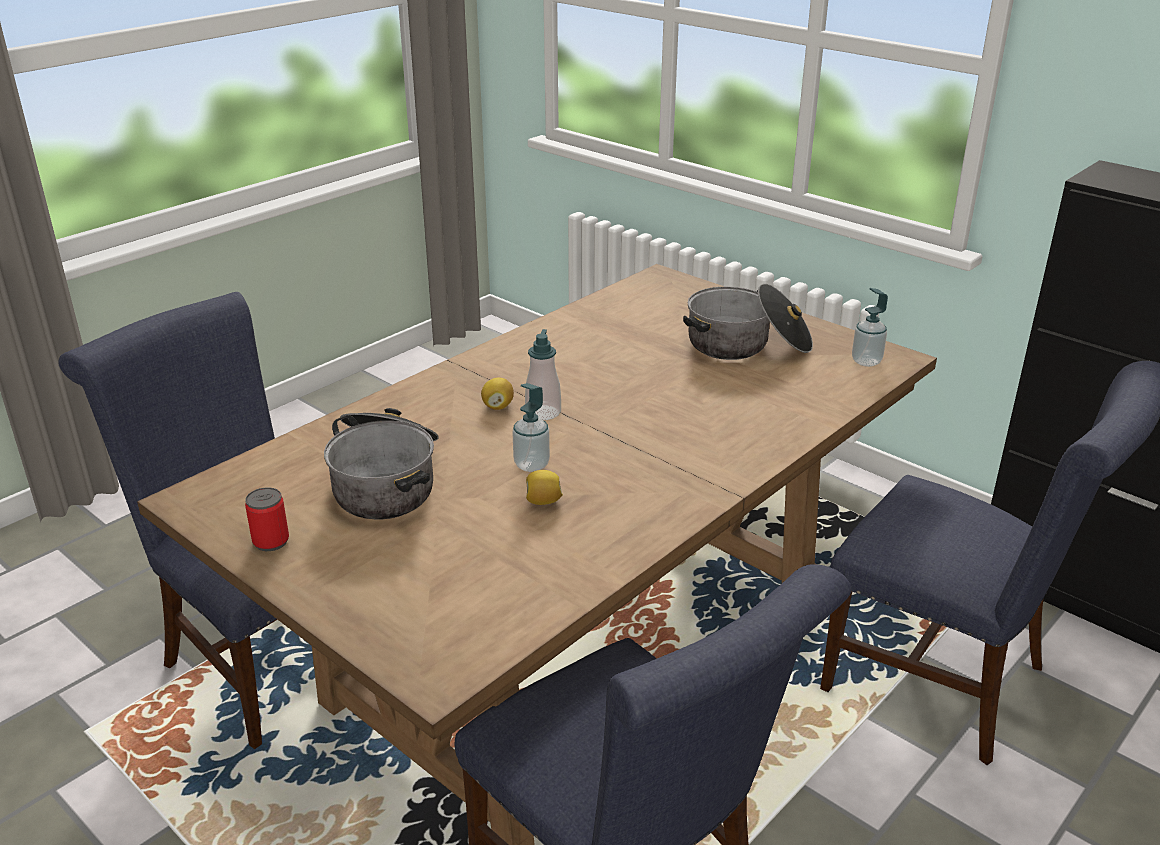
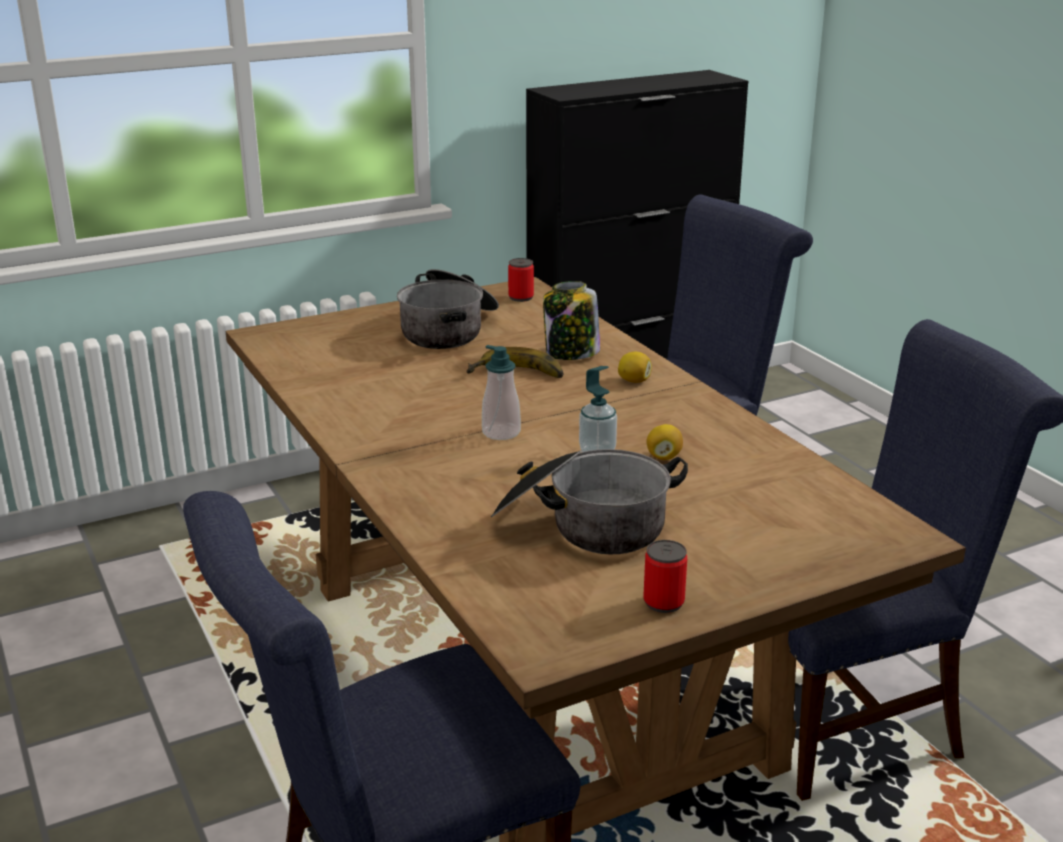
camera: 70 degrees left, 5 degrees down
lemon [481,377,514,410] -> lemon moved to [618,352,652,383]
soap dispenser [852,288,888,367] -> can [508,258,534,302]
none -> banana [467,347,564,378]
none -> jar [543,281,600,360]

